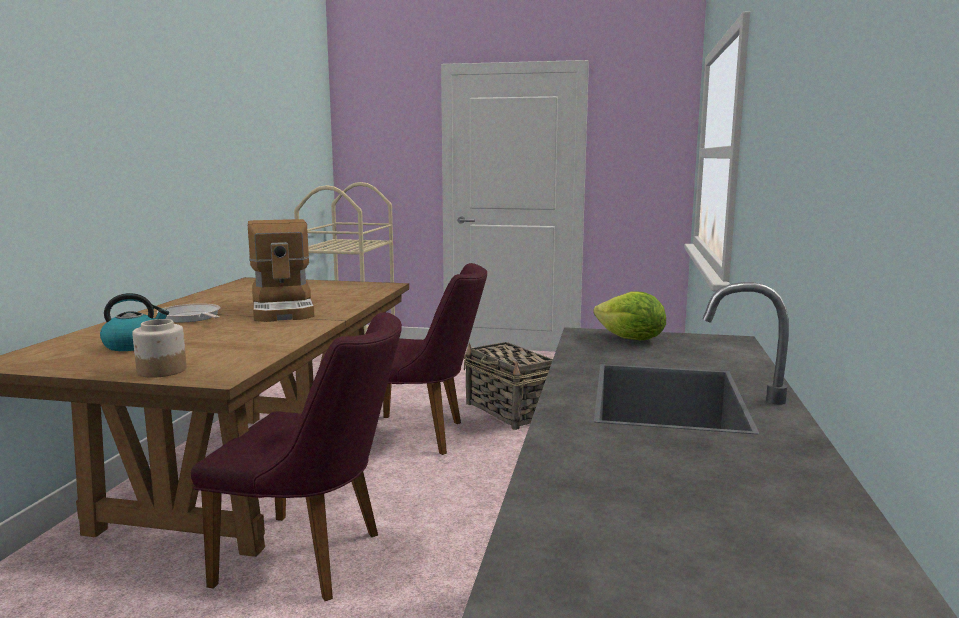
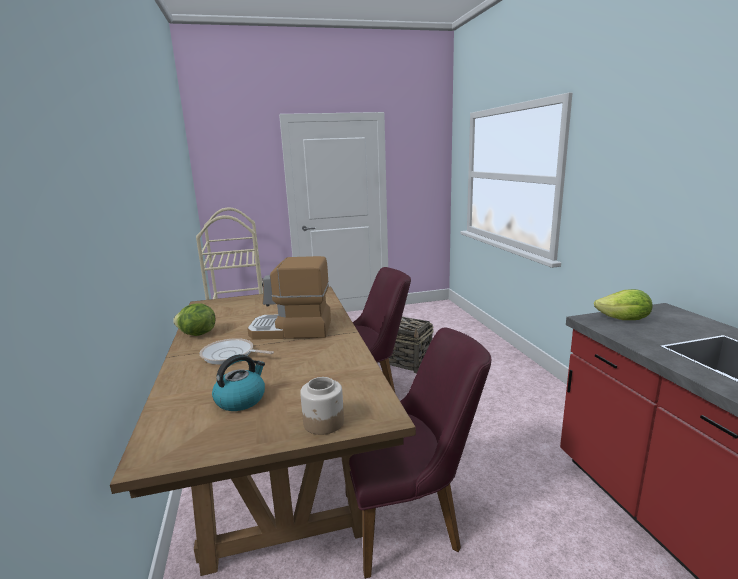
camera: 25 degrees left, 5 degrees up
coffee machine [248,219,314,322] -> coffee machine turned 135 degrees clockwise [247,256,331,340]
none -> lettuce [173,303,215,336]

